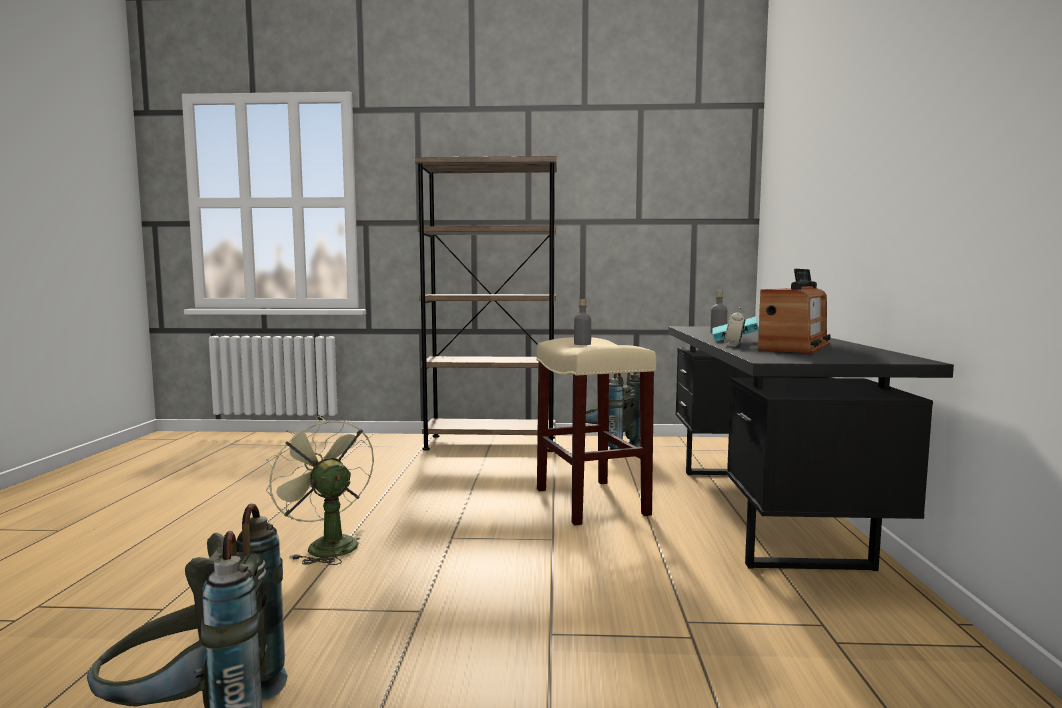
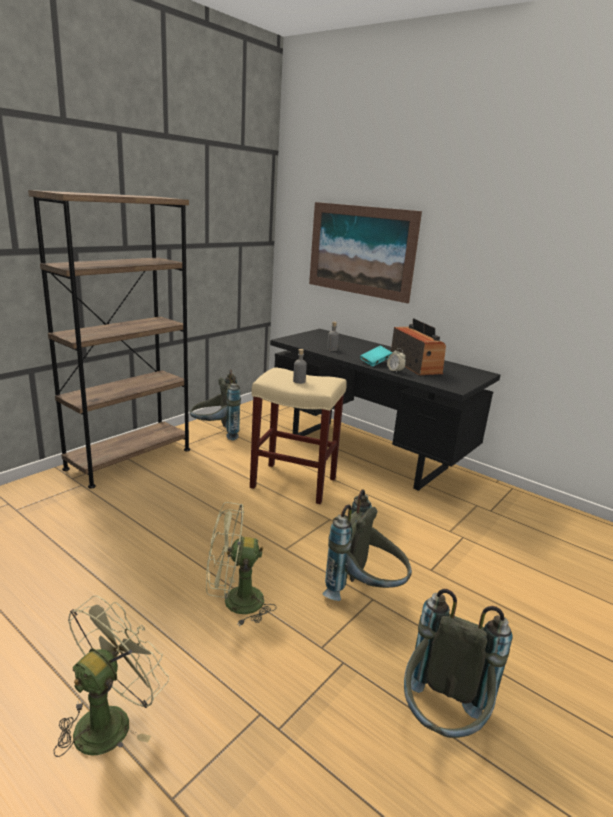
camera: 55 degrees left, 15 degrees up
none -> green fan [53,595,169,757]
none -> picture [309,202,422,303]
none -> grey backpack [323,489,412,601]

